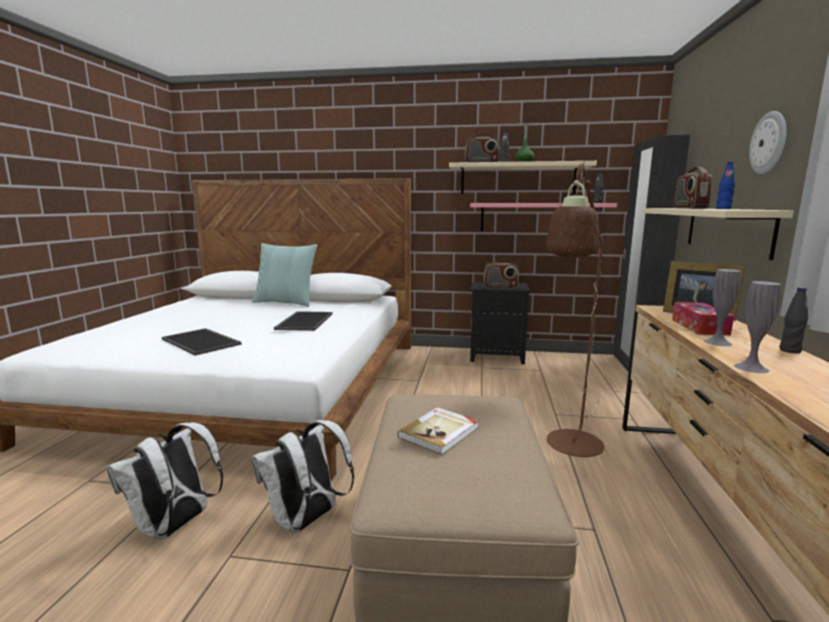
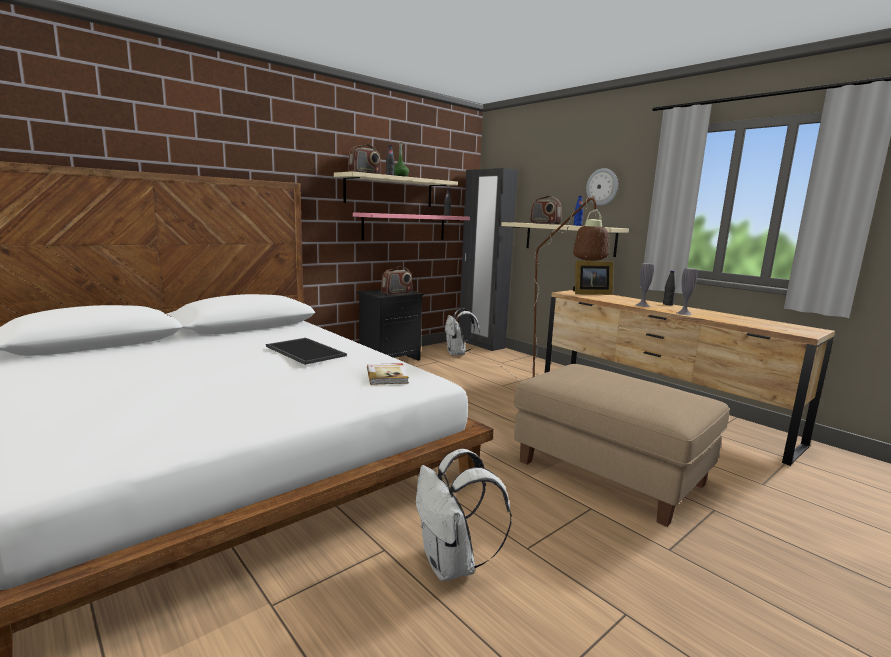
camera: 50 degrees left, 0 degrees up
tray [162,328,242,356] -> none
white backpack [251,420,354,533] -> white backpack moved to [445,308,480,356]
pillow [252,243,317,307] -> none
book [397,407,479,455] -> book moved to [367,363,409,385]
tissue box [672,302,734,335] -> none

